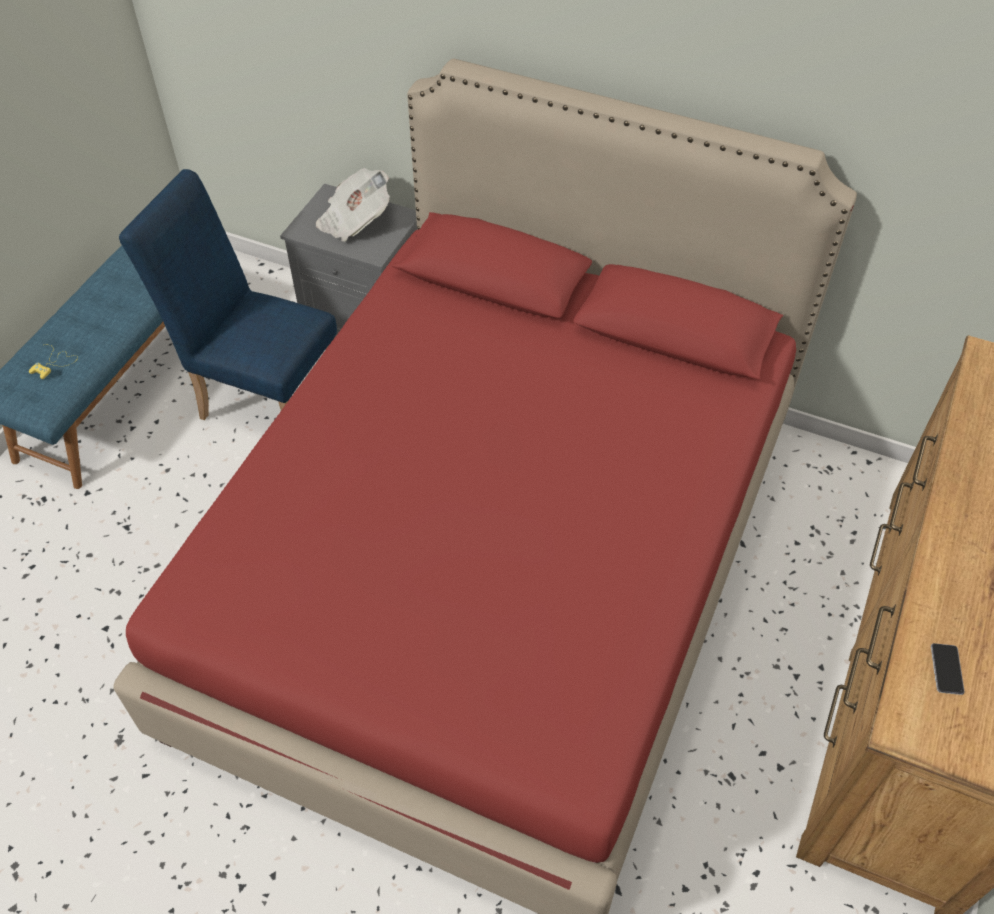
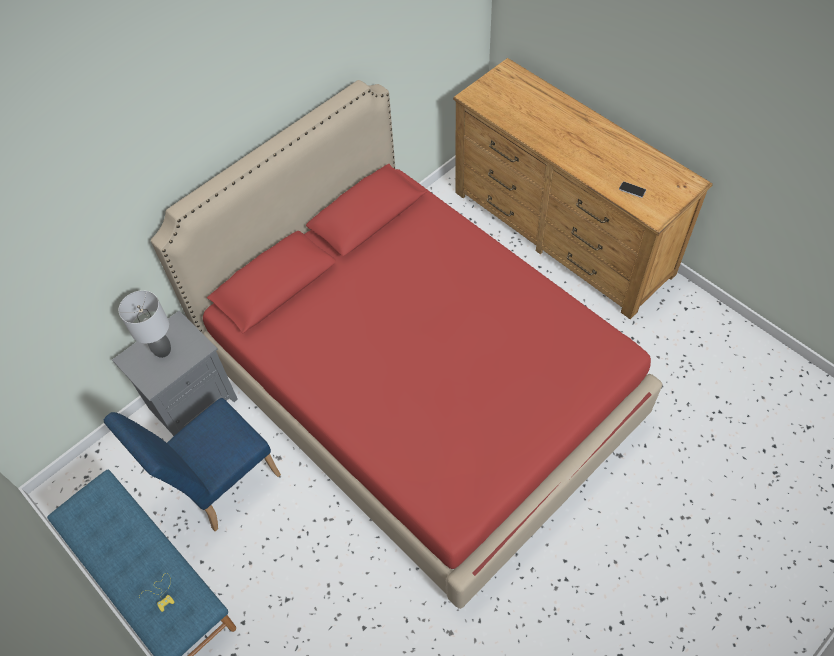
camera: 65 degrees left, 5 degrees up
newspaper [316,168,390,242] -> grey table lamp [119,290,171,358]

